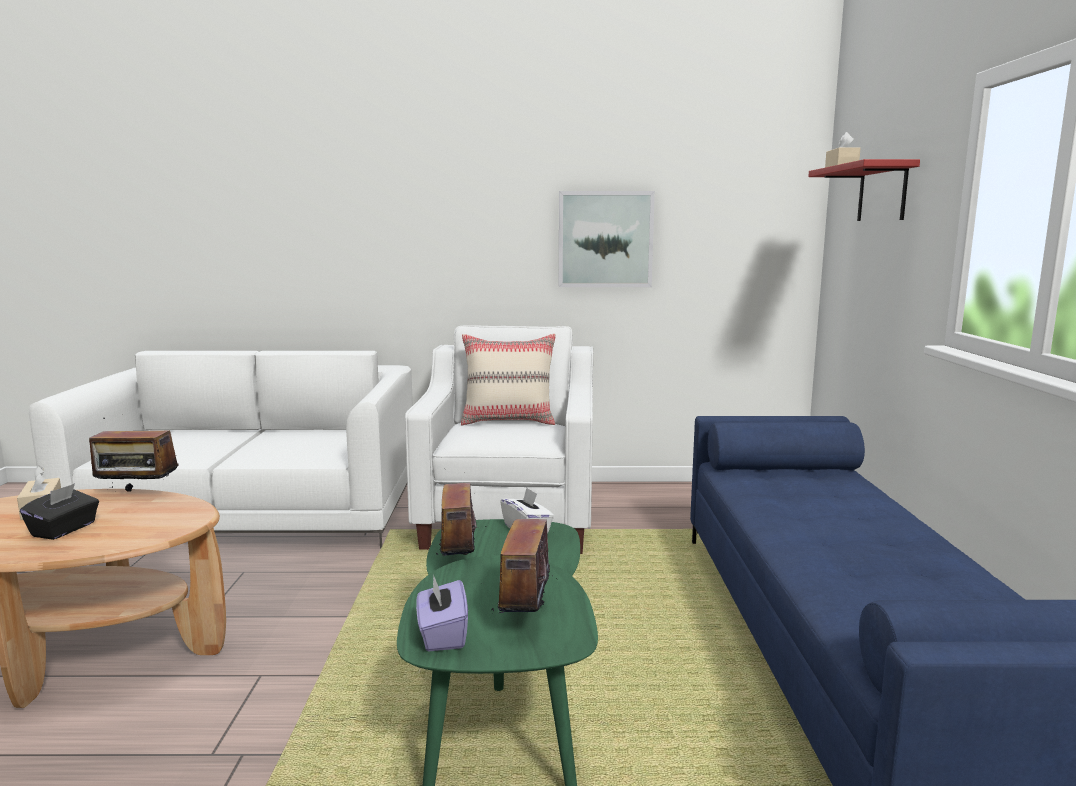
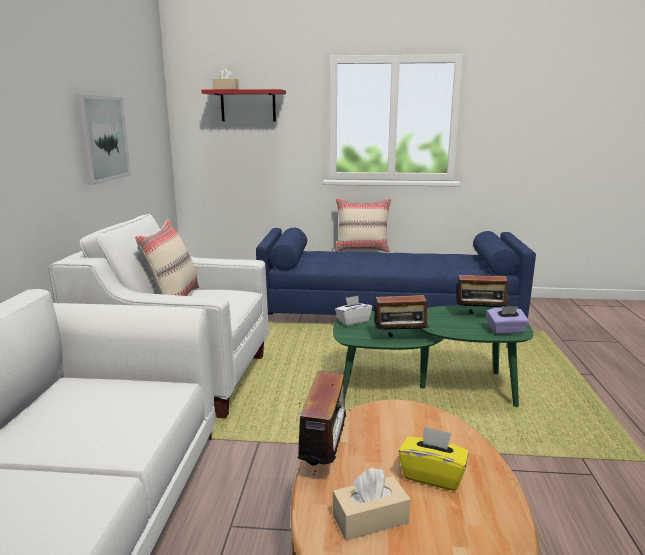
camera: 85 degrees left, 5 degrees up
black tissue box [20,483,99,540] -> yellow tissue box [399,426,469,491]
none -> beige pillow [335,198,391,252]

